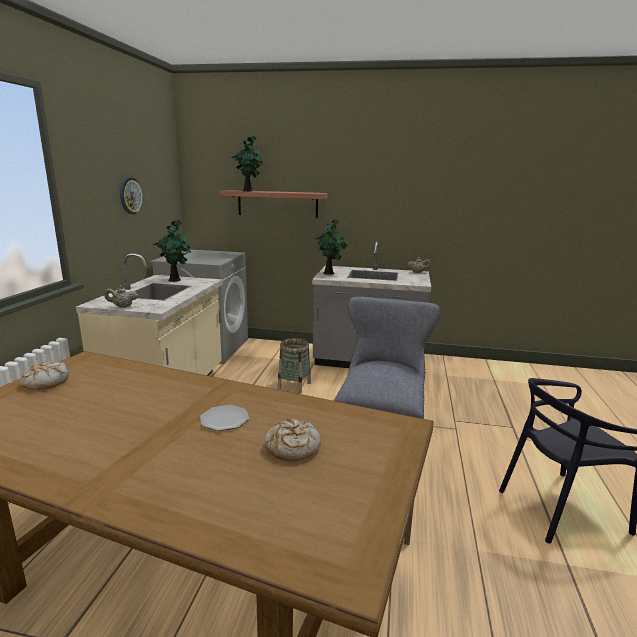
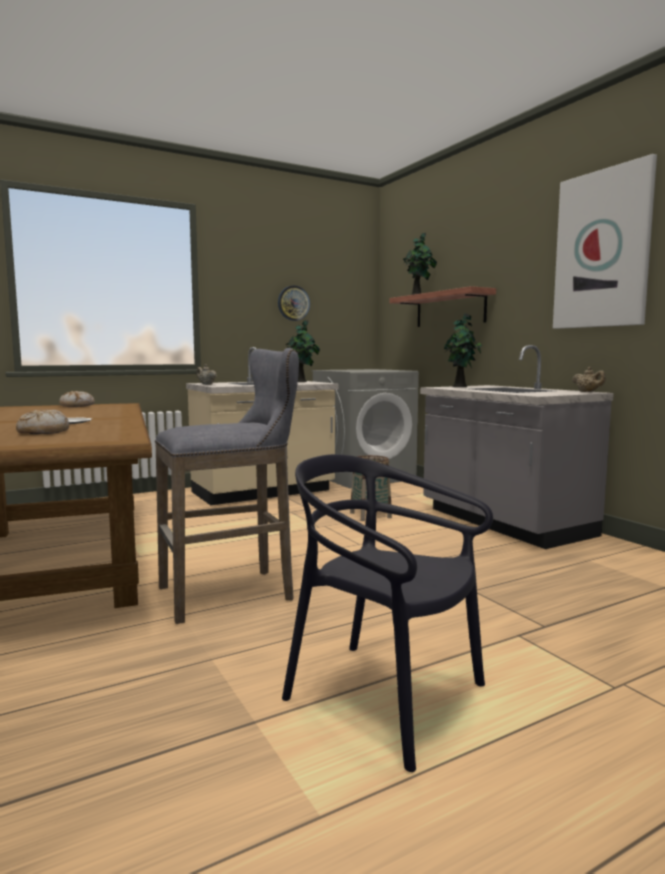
camera: 50 degrees right, 10 degrees down
none -> picture [553,154,657,329]

